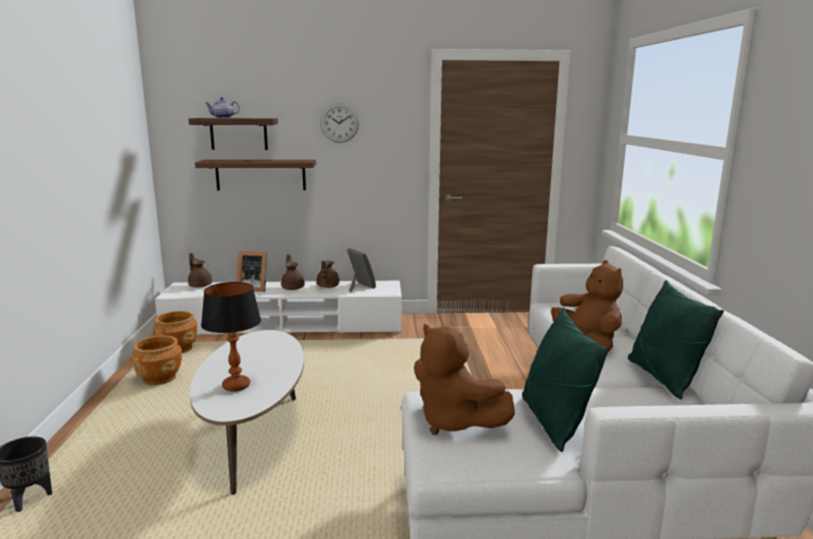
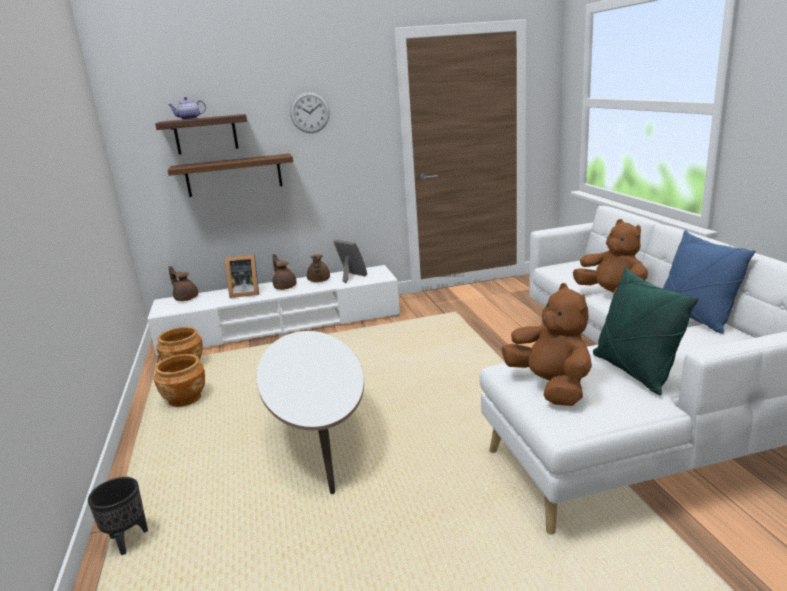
camera: 10 degrees left, 5 degrees up
table lamp [201,282,261,391] -> none
brown plush toy [414,324,515,435] -> brown plush toy turned 150 degrees counterclockwise [501,283,592,406]
green pillow [628,280,724,399] -> blue pillow [663,230,756,334]

